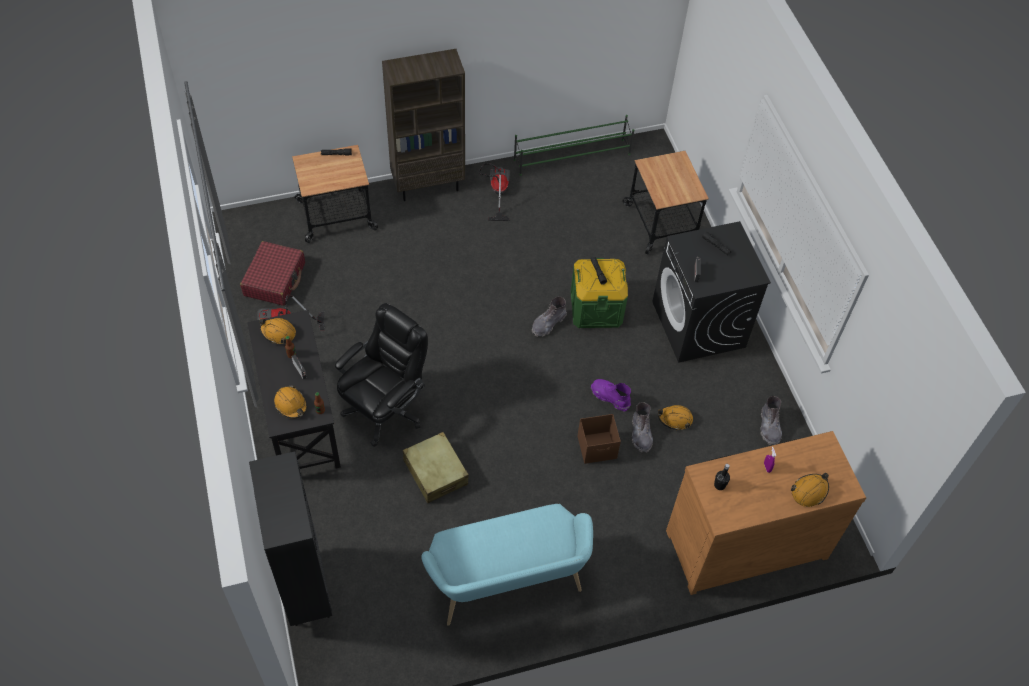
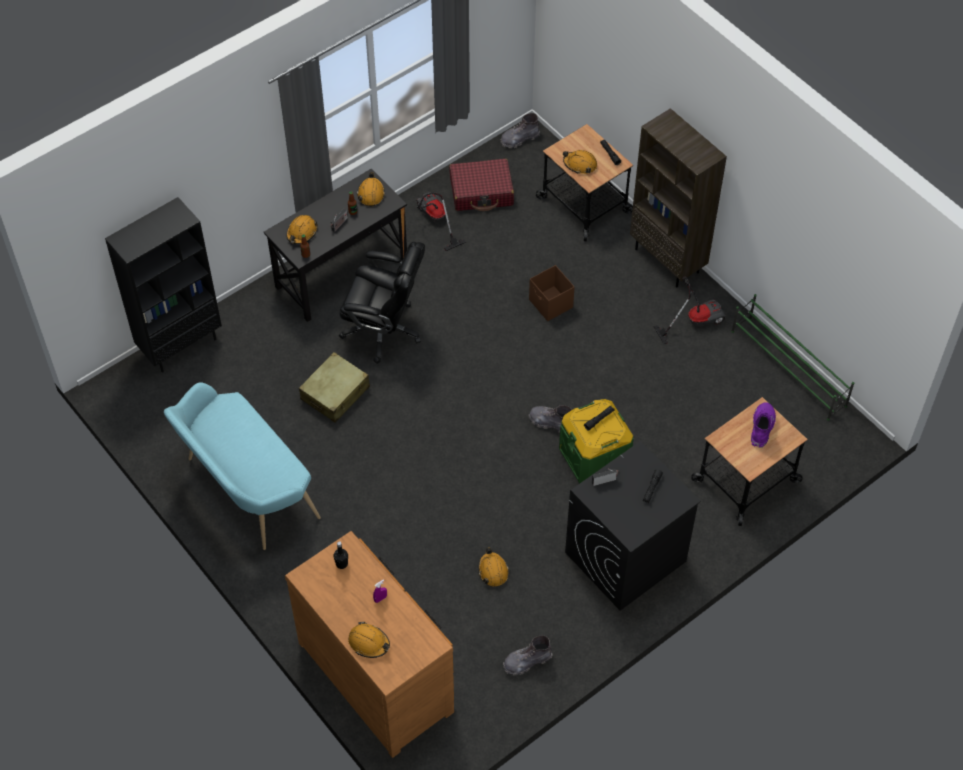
camera: 70 degrees right, 0 degrees up
brown storage box [577,414,621,464] -> brown storage box moved to [529,265,575,321]
purple boot [591,379,631,412] -> purple boot moved to [751,402,776,448]
grey boot [632,402,653,453] -> grey boot moved to [500,113,540,148]
none -> orange hard hat [563,150,597,174]

